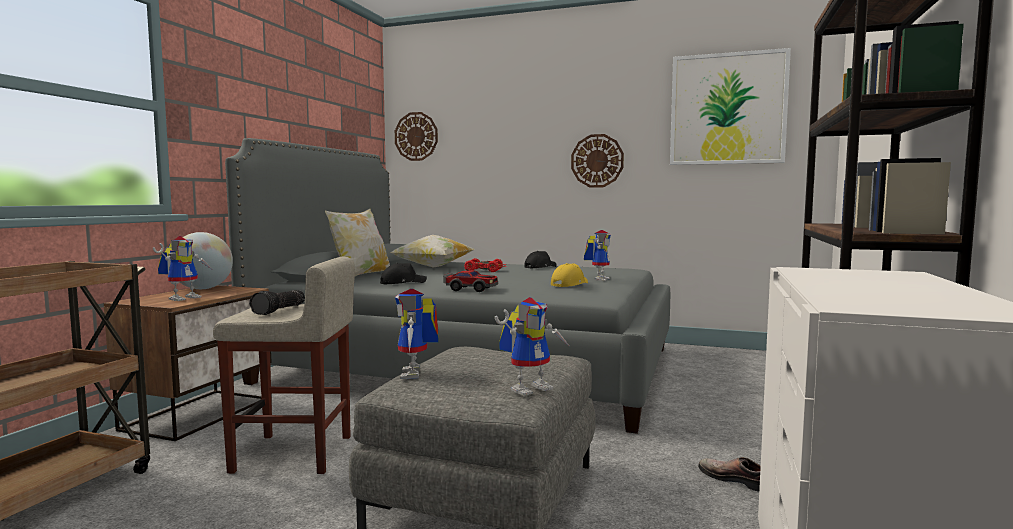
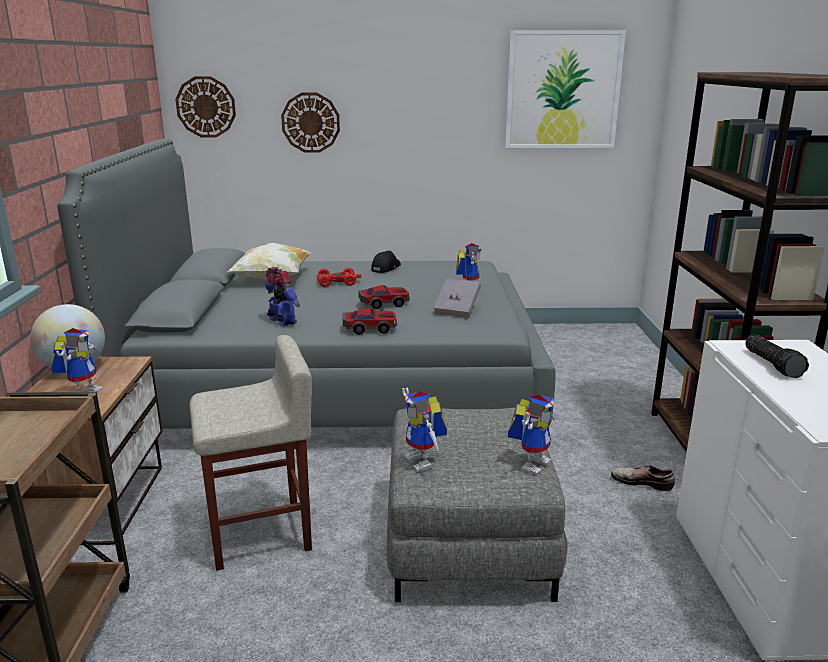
camera: 20 degrees left, 15 degrees up
flashlight [249,290,305,315] -> flashlight moved to [745,335,809,378]
pillow [325,209,390,276] -> none
black cap [380,263,427,284] -> toy robot [265,267,300,326]
yellow cap [551,263,588,287] -> grey book [434,278,481,317]
wall clock [571,134,624,188] -> wall clock moved to [281,93,340,153]
none -> toy car [358,285,410,309]

